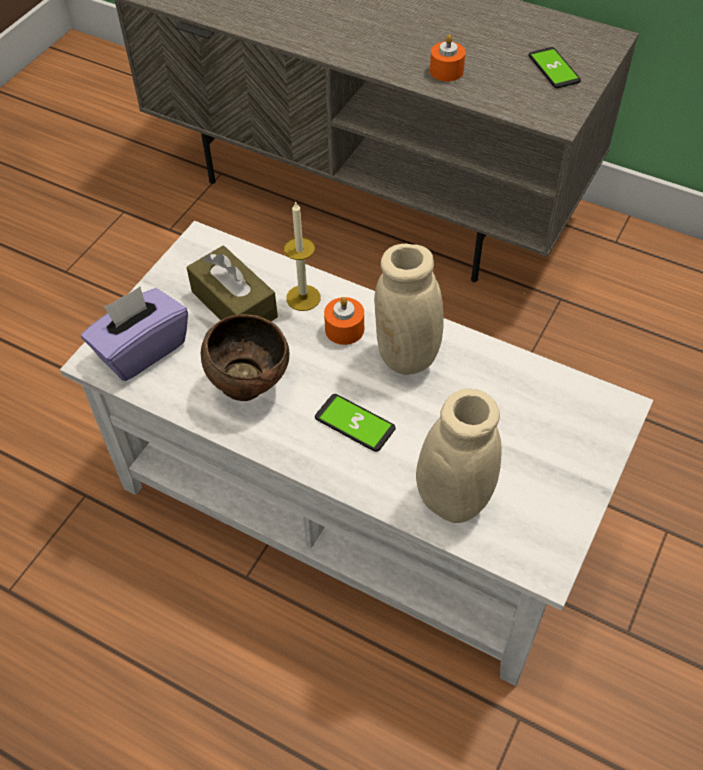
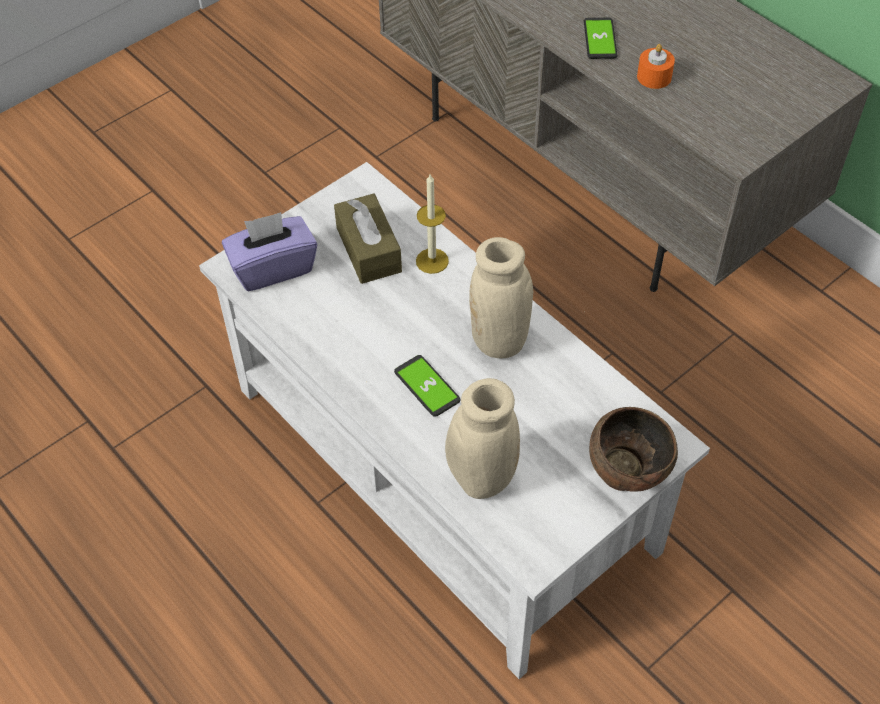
camera: 20 degrees right, 0 degrees up
brown bowl [201,314,290,401] -> brown bowl moved to [589,407,678,492]
orange candle [324,297,364,345] -> none
phone [528,47,581,88] -> phone moved to [584,18,617,59]

